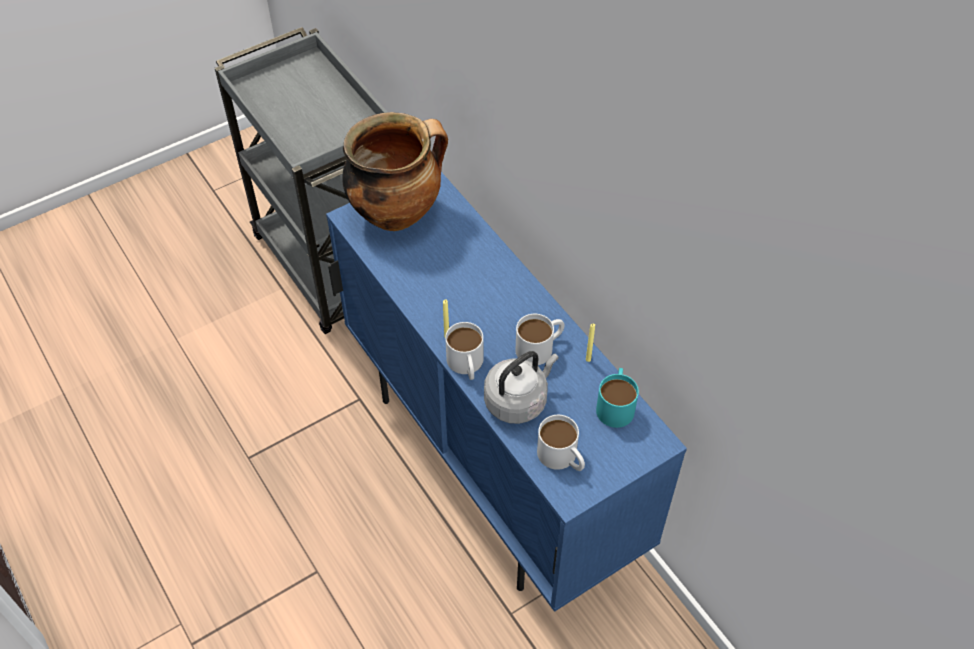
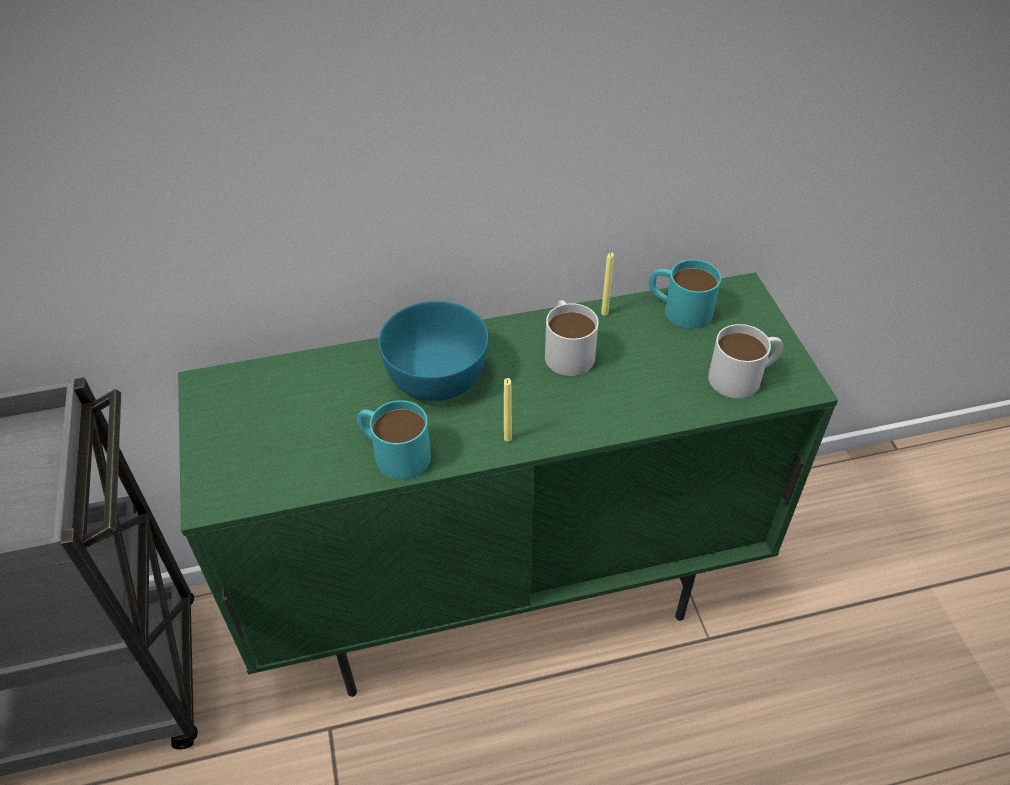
camera: 70 degrees left, 5 degrees down
blue cabinet [326,172,687,612] -> green cabinet [178,272,838,697]
cooking pot [342,112,448,231] -> none
white mug [445,322,483,380] -> none
grey kettle [484,351,559,424] -> none
none -> turquoise mug [357,400,431,480]
none -> turquoise bowl [379,301,488,401]

